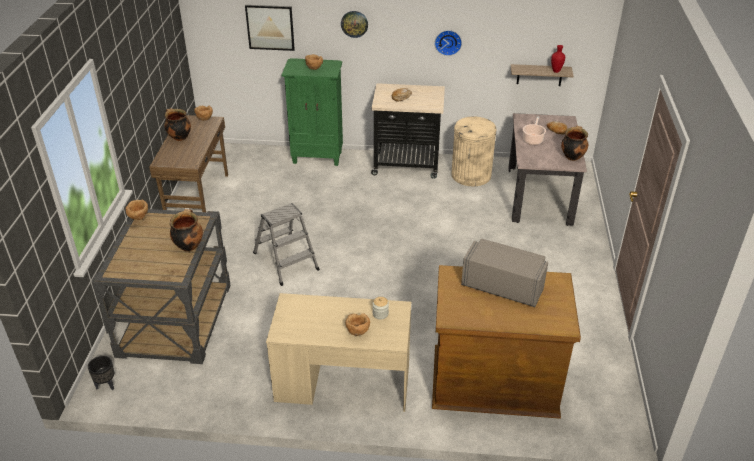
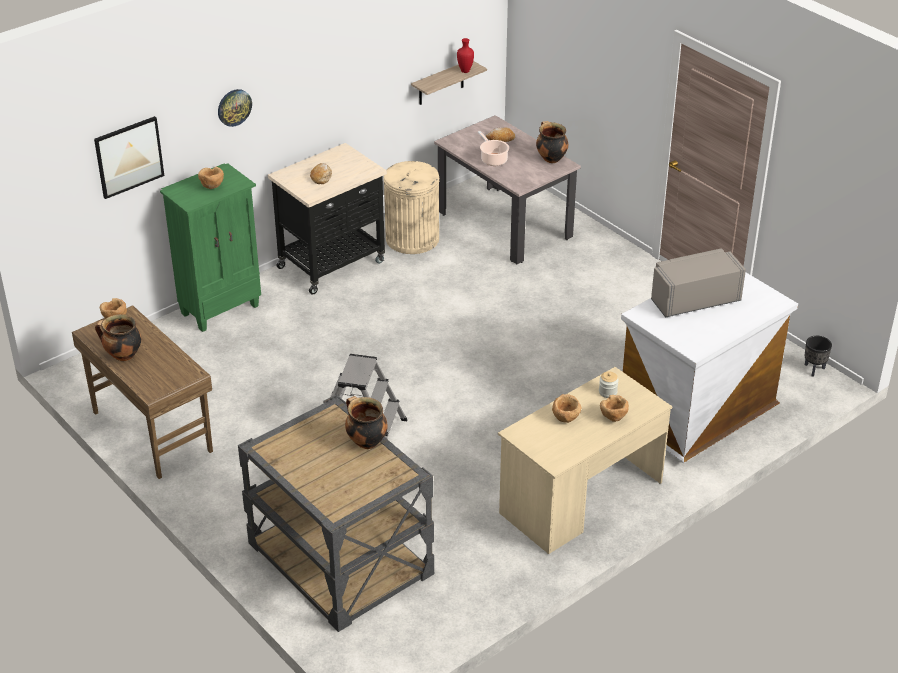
camera: 45 degrees left, 0 degrees up
black planter [88,356,114,390] -> black planter moved to [805,336,832,377]
brown bowl [126,200,148,220] -> brown bowl moved to [552,394,582,423]
brown dresser [432,265,581,419] -> white dresser [621,272,798,463]
wall clock [435,30,462,56] -> none

